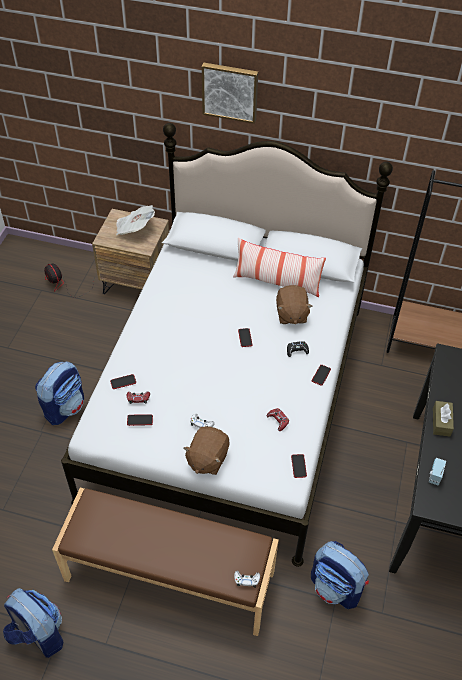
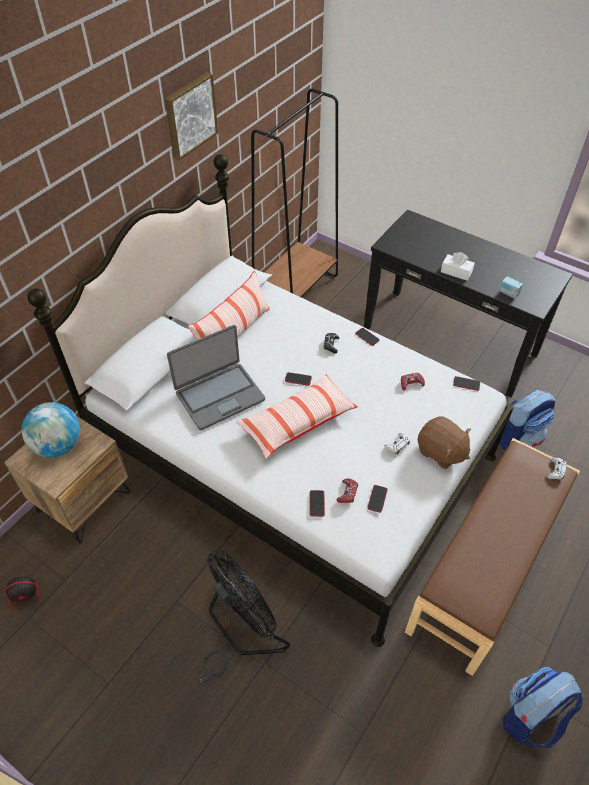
camera: 70 degrees left, 0 degrees up
backpack [35,361,84,425] -> black fan [200,549,290,682]
newspaper [116,205,155,235] -> globe [22,402,80,457]
picture [202,63,258,124] -> picture moved to [165,72,218,161]
brown plush toy [276,285,313,324] -> none
brown tissue box [433,401,454,437] -> white tissue box [441,252,475,281]
none -> laptop [167,325,265,430]
none -> pillow [236,375,358,459]

